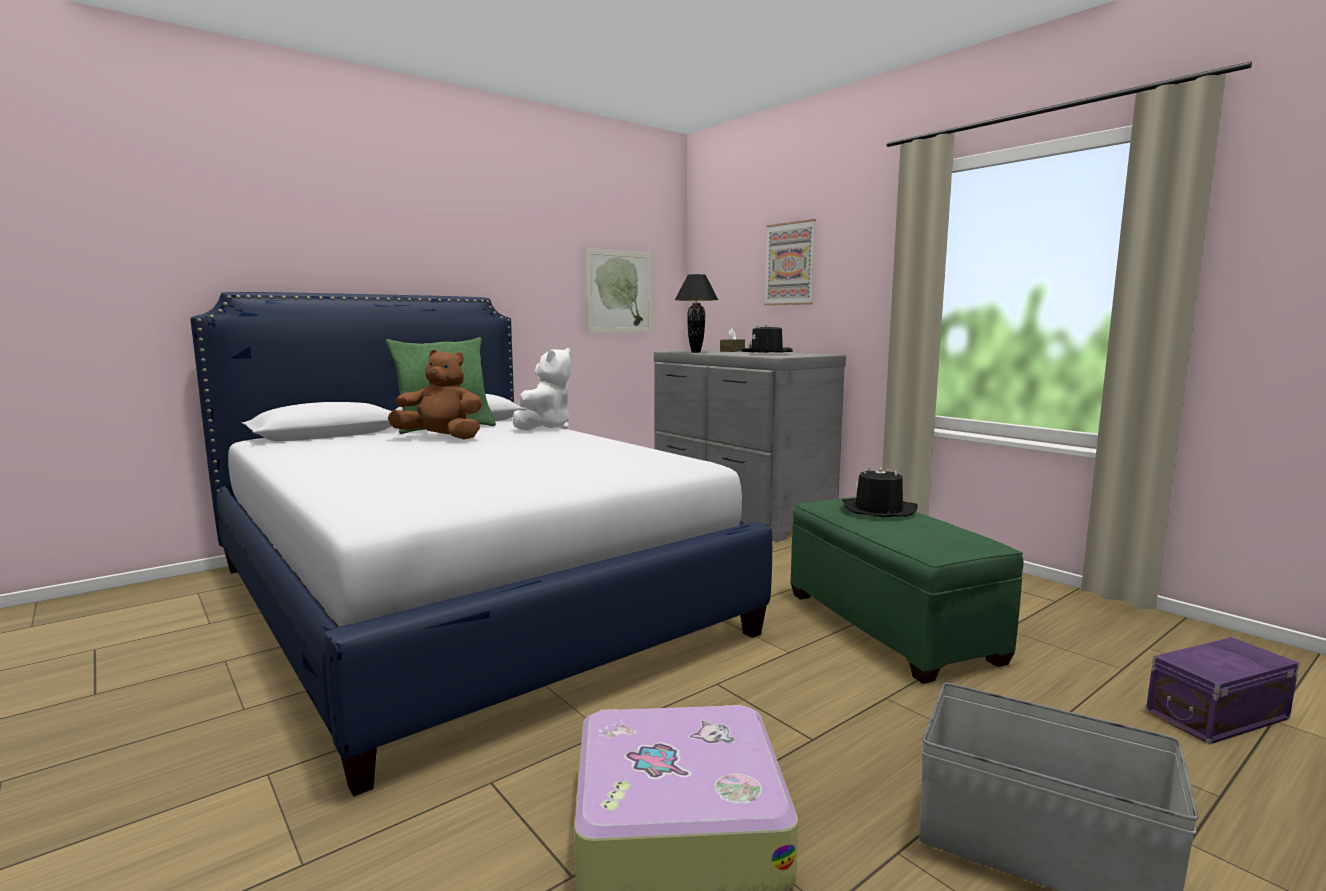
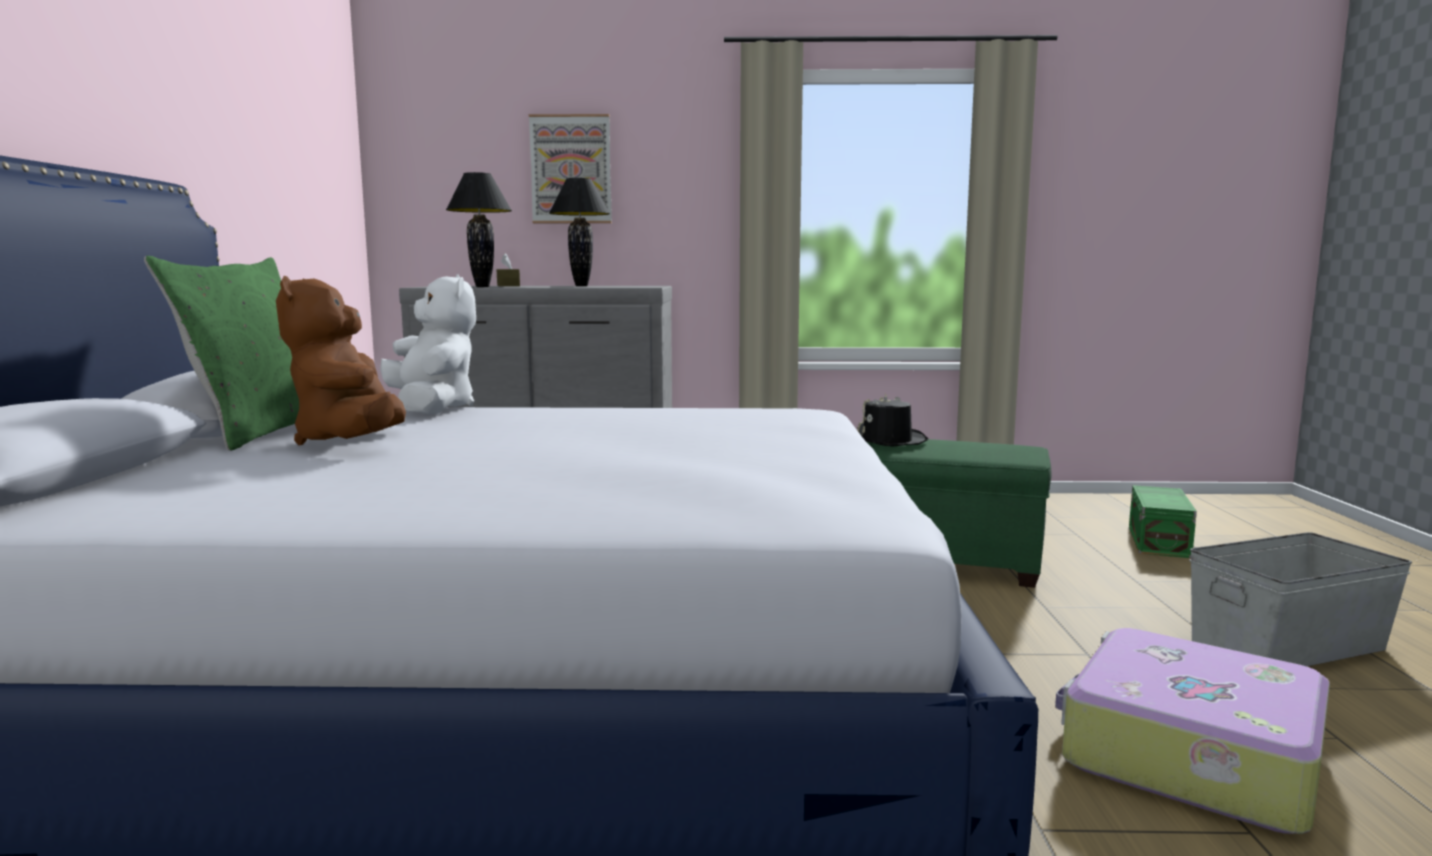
camera: 50 degrees left, 0 degrees up
brown plush toy [388,350,482,440] -> brown plush toy turned 60 degrees counterclockwise [276,276,406,445]
picture [585,248,653,333] -> none
black hat [741,322,793,353] -> black table lamp [549,178,610,286]
purple storage box [1146,637,1299,744] -> green storage box [1129,485,1197,558]

